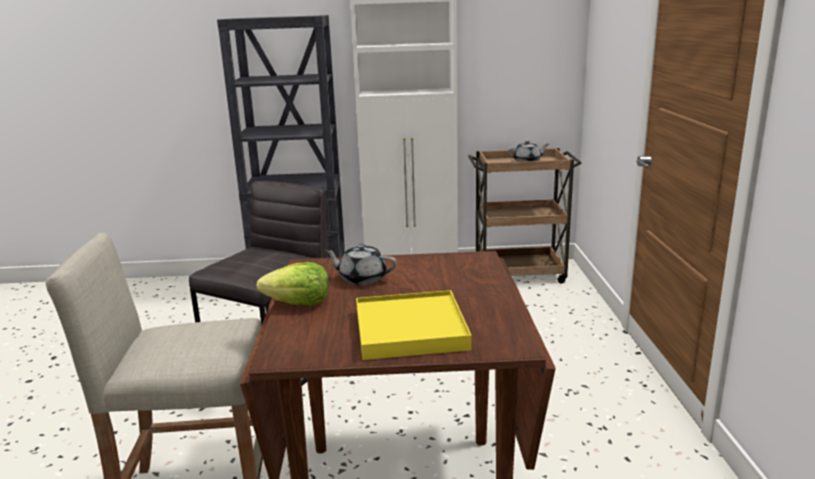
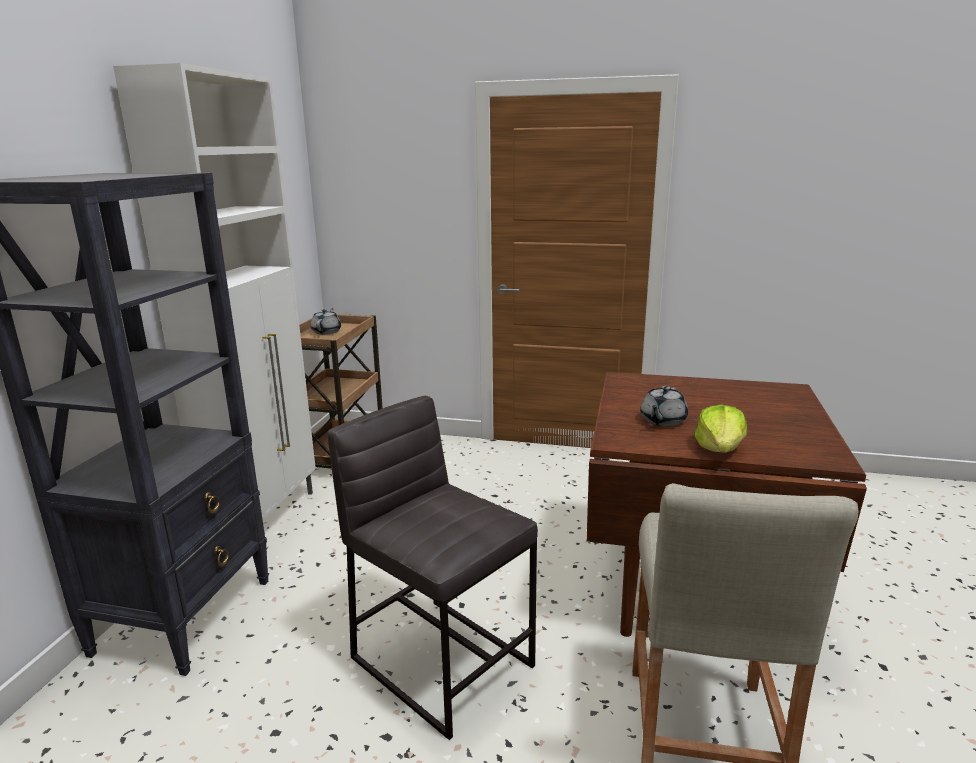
camera: 75 degrees left, 0 degrees up
yellow tray [356,290,472,360] -> none

